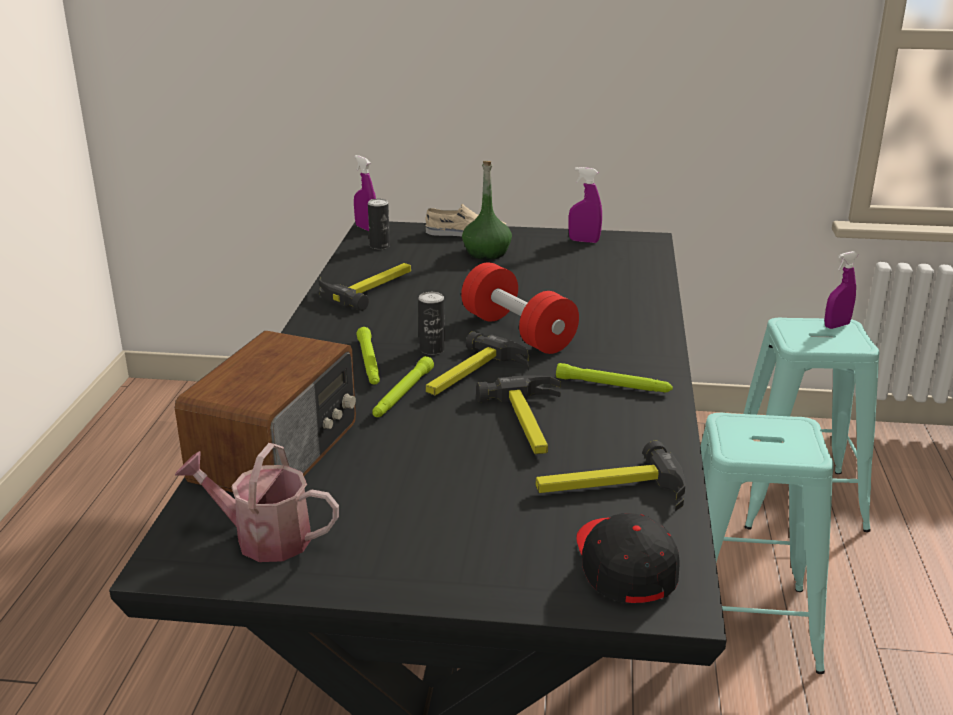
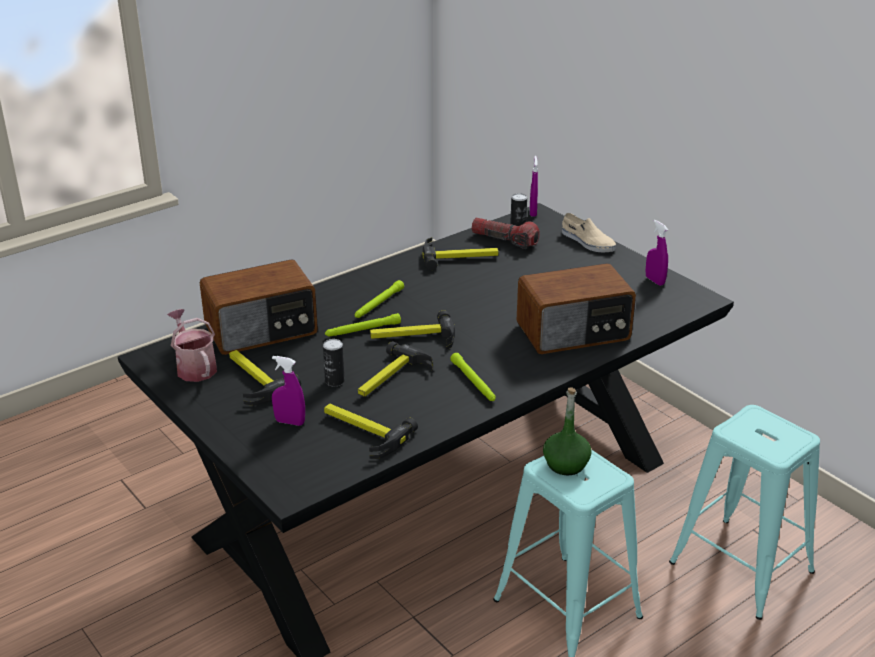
camera: 45 degrees right, 5 degrees up
can [418,292,445,355] -> can moved to [323,339,345,386]
red dumbbell [461,262,579,354] -> none
green bottle [462,161,512,260] -> green bottle moved to [543,388,591,475]
black cap [576,513,679,603] -> none
purple spray bottle [824,251,858,329] -> purple spray bottle moved to [272,356,305,426]
none -> hammer [229,350,301,406]
none -> flashlight [471,218,540,249]
none -> radio [517,263,636,354]

